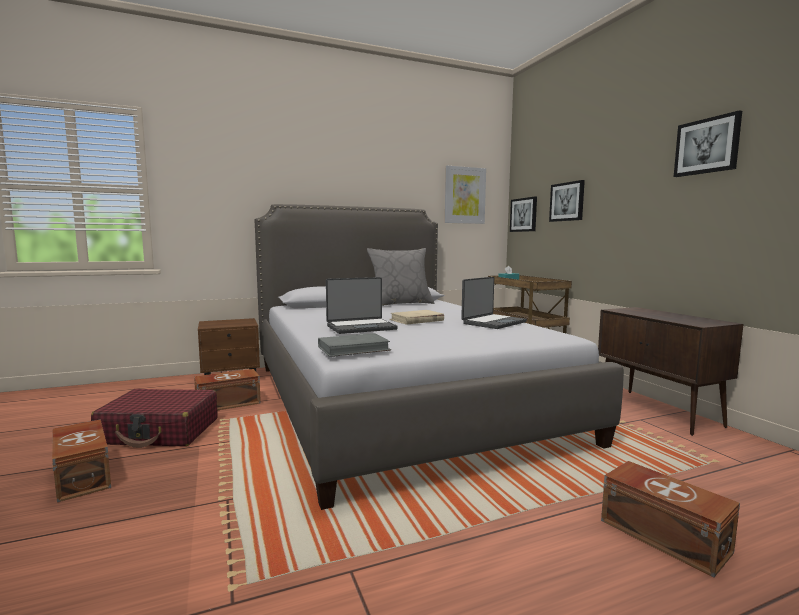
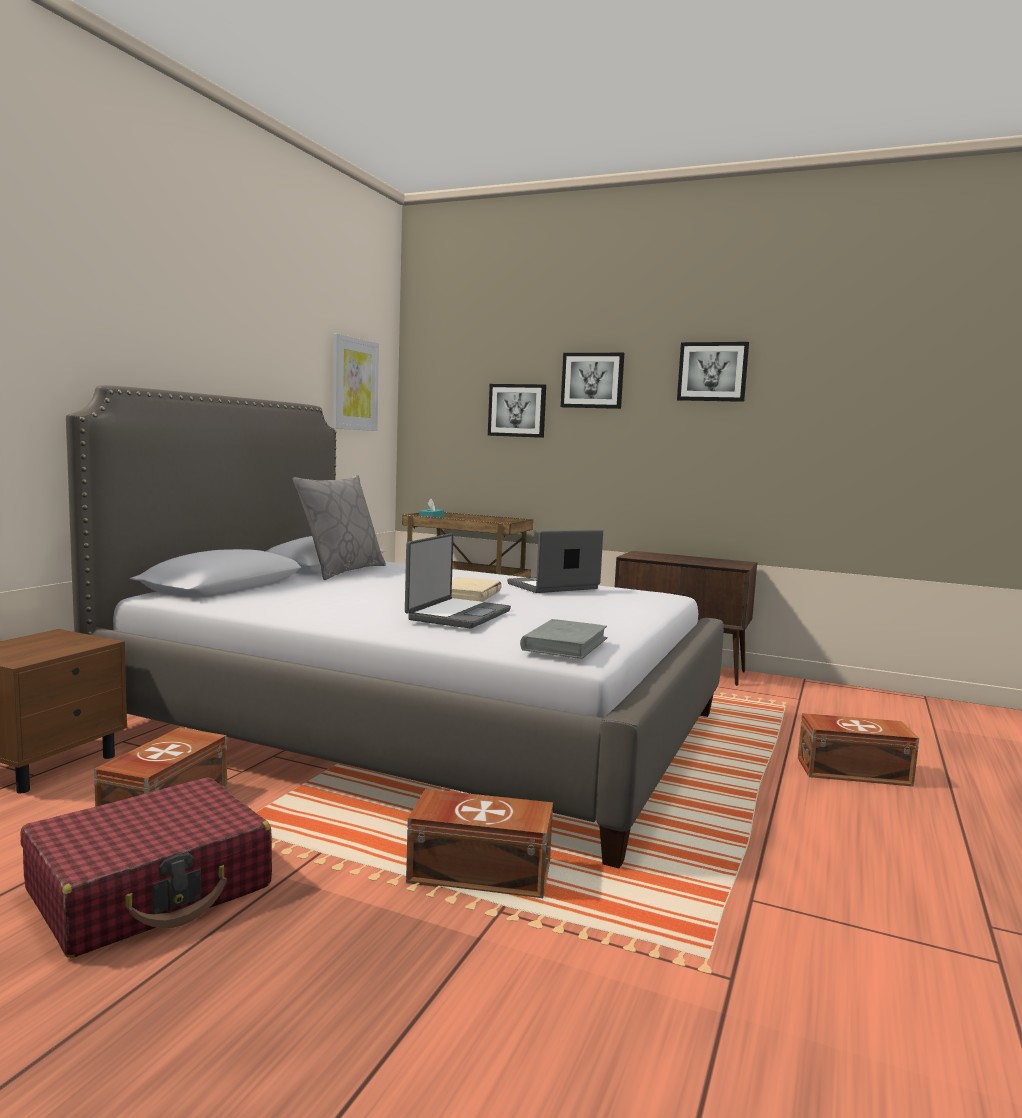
camera: 45 degrees left, 0 degrees up
brown storage box [52,419,111,502] -> brown storage box moved to [406,789,553,898]
laptop [461,277,527,329] -> laptop turned 120 degrees counterclockwise [507,529,603,593]
picture [510,197,537,232] -> picture moved to [561,353,624,409]

